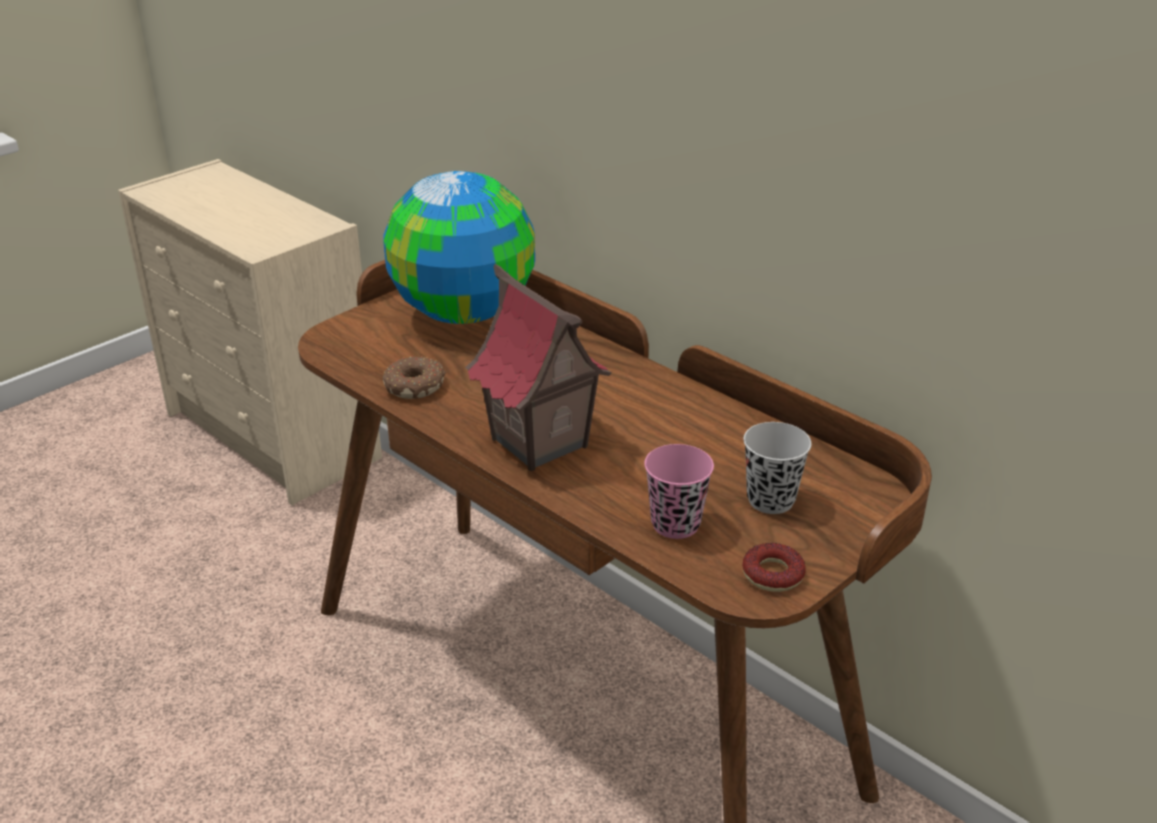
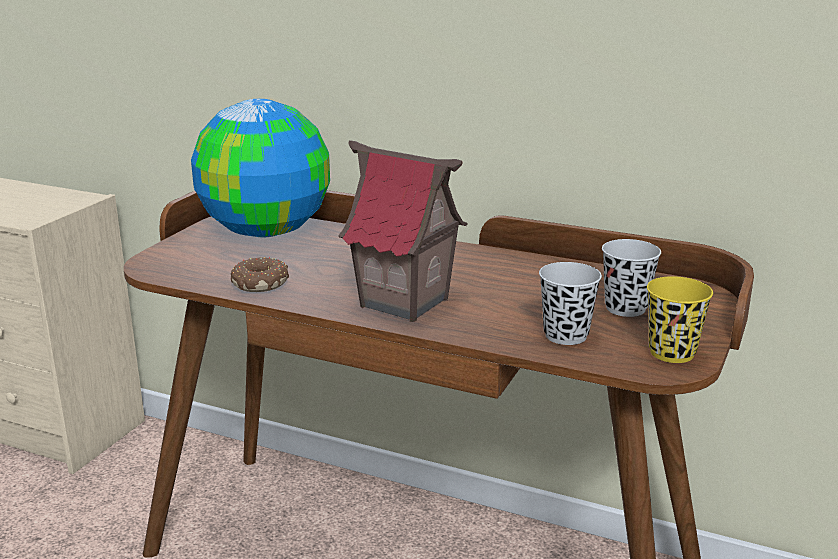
camera: 20 degrees left, 10 degrees down
pink cup [644,444,714,539] -> black cup [539,262,602,345]
donut [742,543,806,592] -> yellow cup [647,276,713,363]

